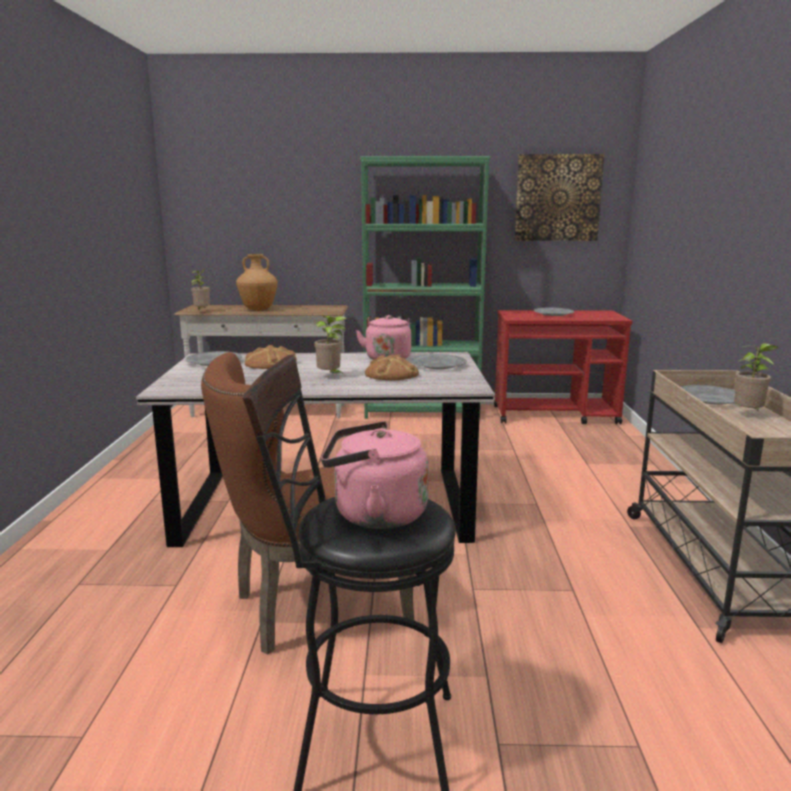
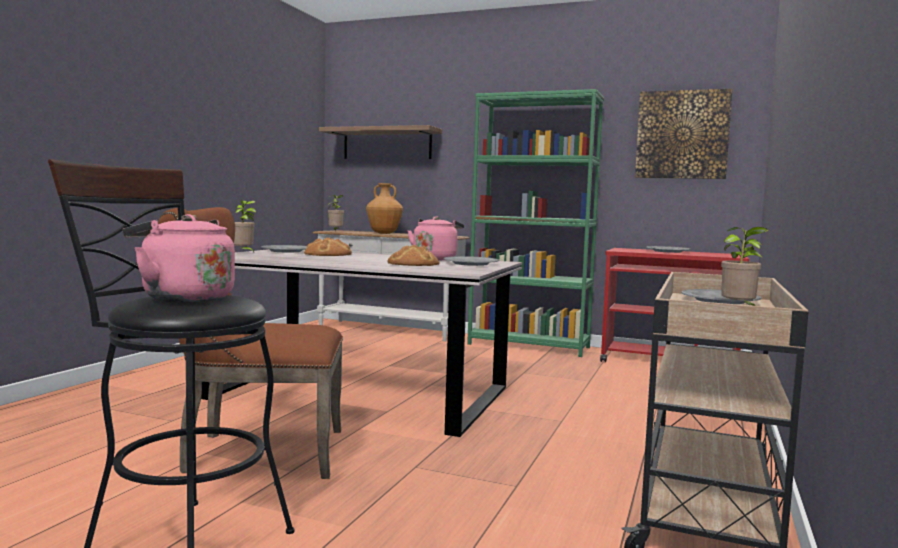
camera: 20 degrees right, 10 degrees down
potted plant [314,316,347,375] -> potted plant moved to [234,200,256,252]
none -> shelf [319,125,442,159]

